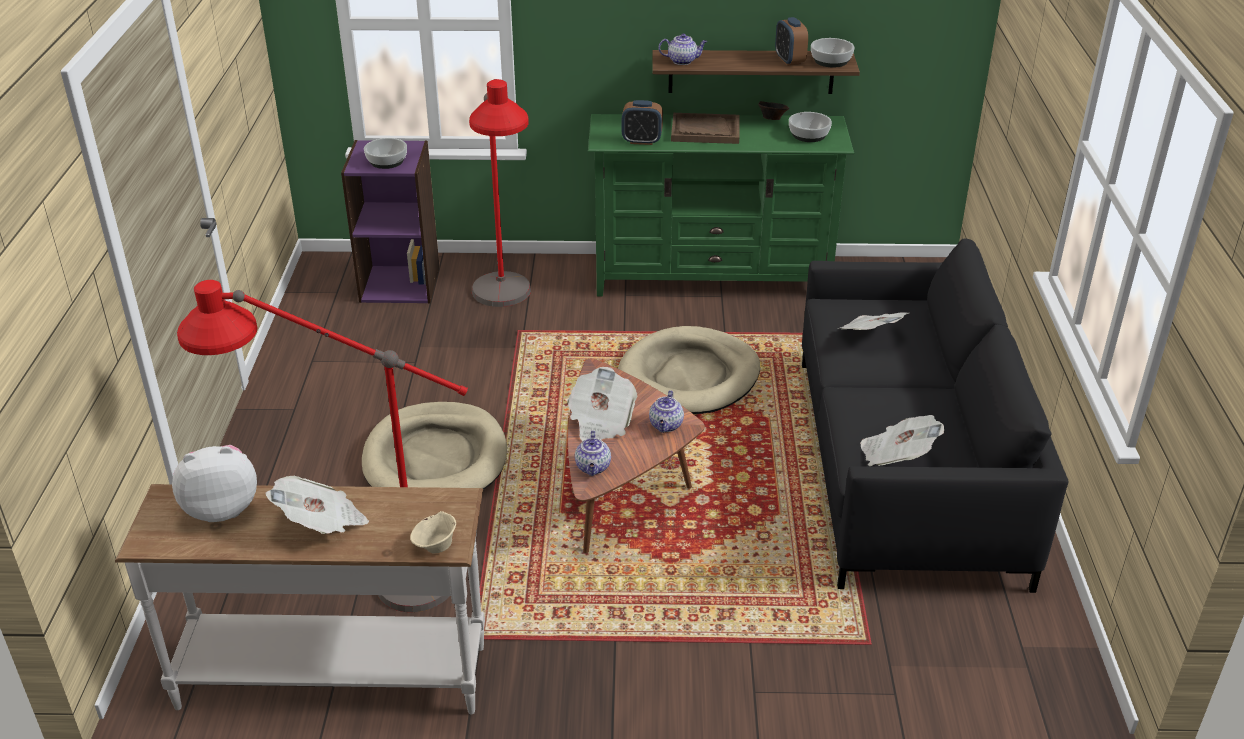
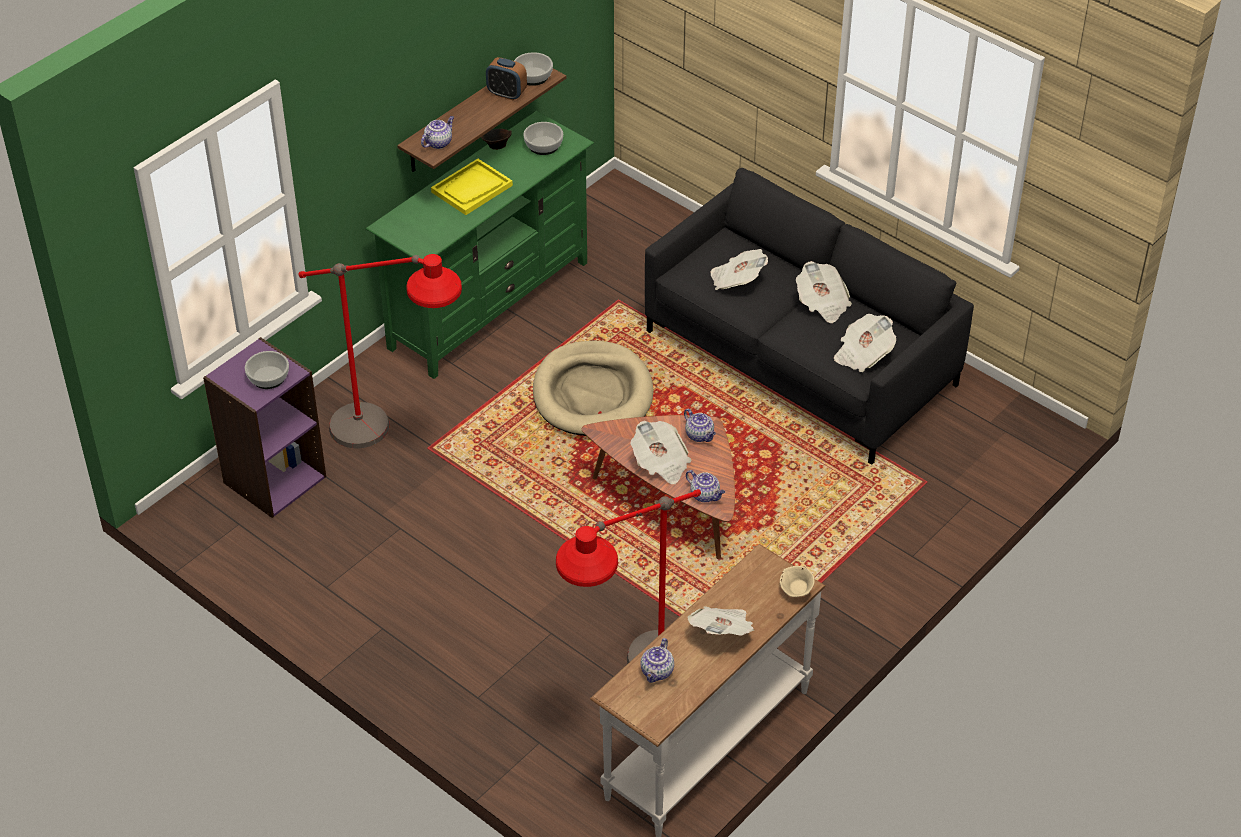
camera: 50 degrees left, 10 degrees up
plush toy [172,445,257,522] -> teapot [641,638,674,683]
beige dog bed [362,402,507,490] -> none
alarm clock [622,100,663,145] -> none
brown tray [671,113,740,144] -> yellow tray [431,159,513,215]
none -> newspaper [796,261,852,323]

